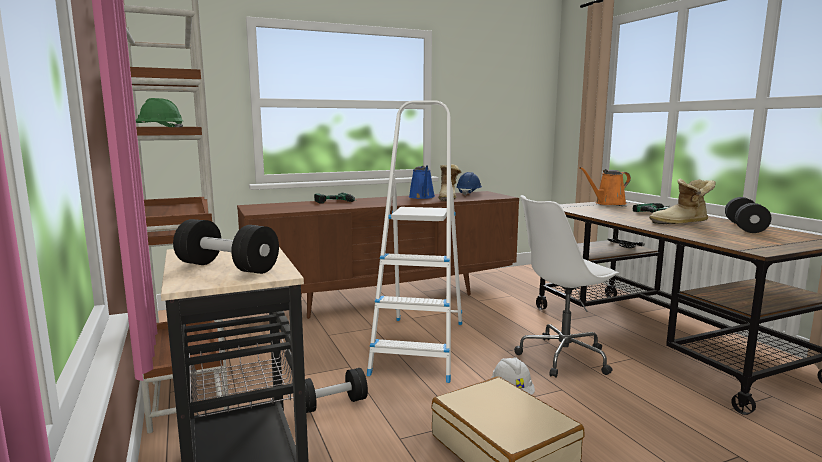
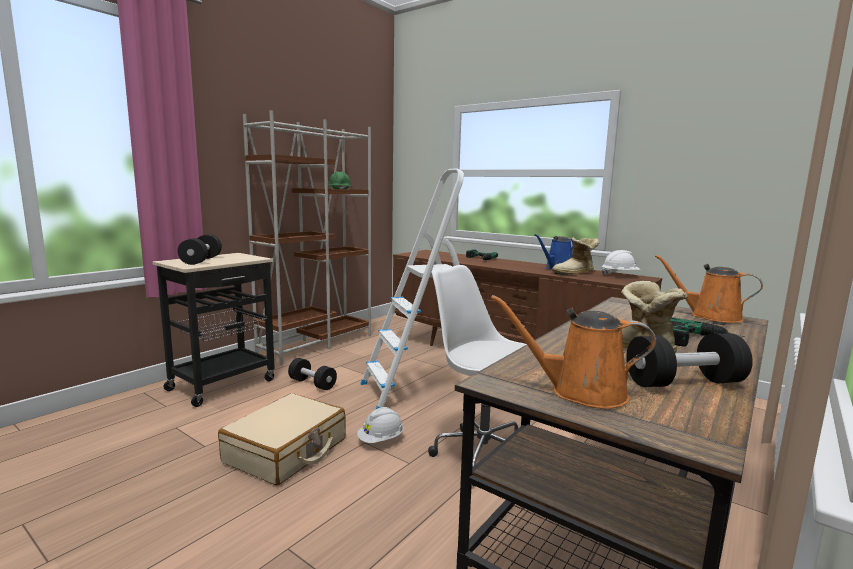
camera: 60 degrees right, 0 degrees up
blue hard hat [456,172,482,195] -> white hard hat [602,250,641,275]
none -> orange watering can [491,295,656,409]

